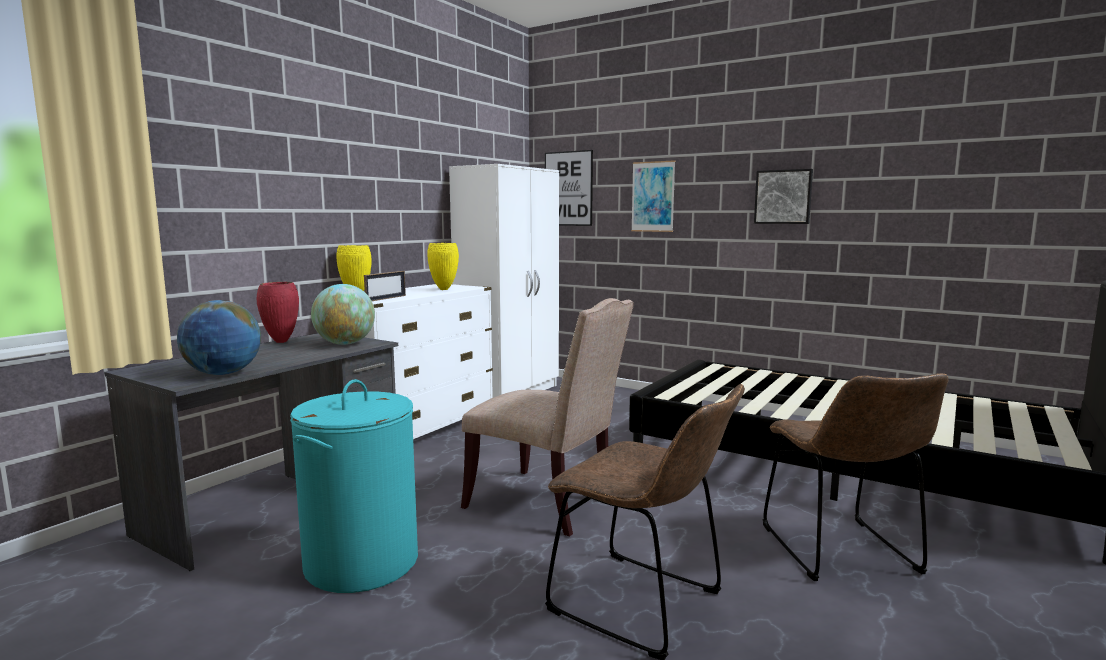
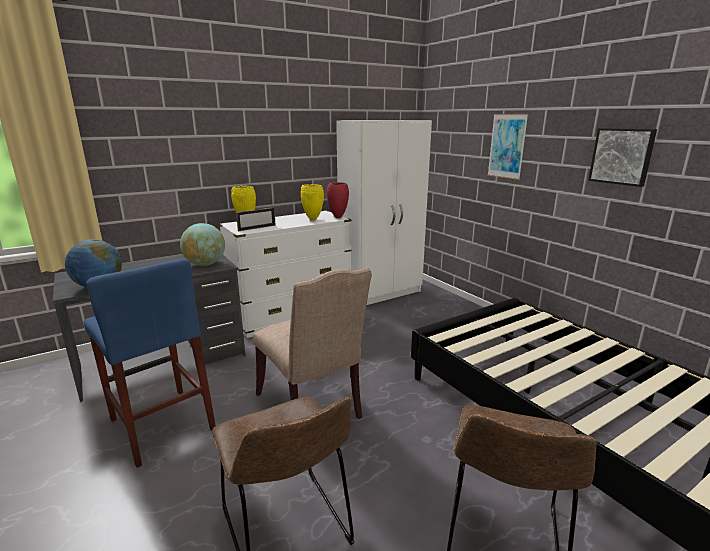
camera: 25 degrees right, 10 degrees up
red vase [257,282,299,343] -> red vase moved to [327,182,349,218]
turquoise laundry basket [290,379,418,593] -> blue stool [84,258,216,468]
picture [545,150,593,226] -> none

